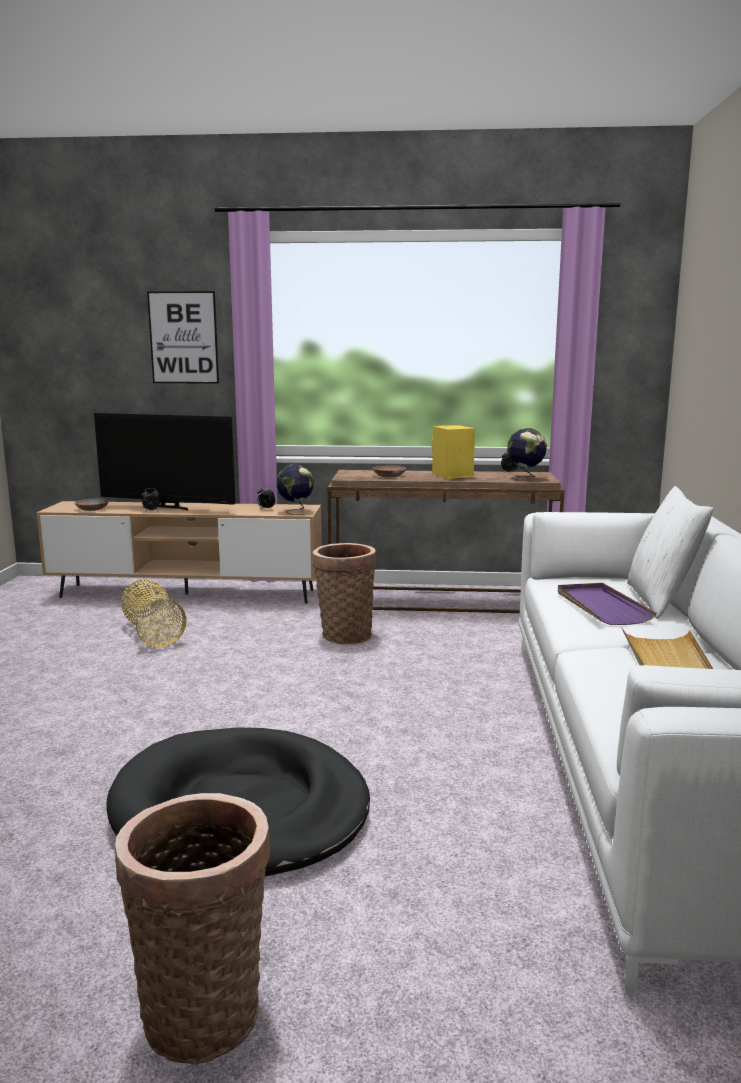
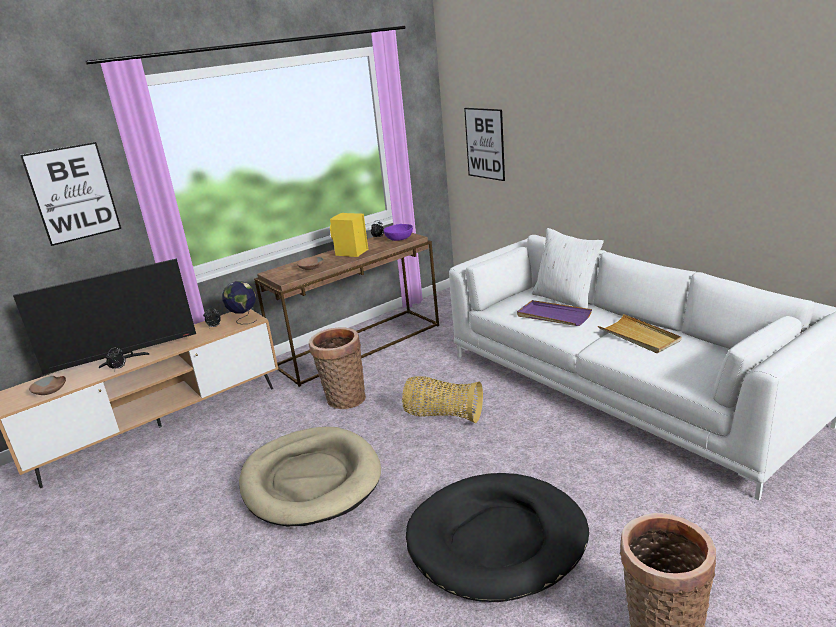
camera: 40 degrees left, 10 degrees up
basket [121,579,187,647] -> basket moved to [402,376,483,423]
globe [507,428,547,480] -> purple bowl [384,224,413,241]
none -> beige dog bed [239,427,381,526]
none -> picture [464,108,505,181]

